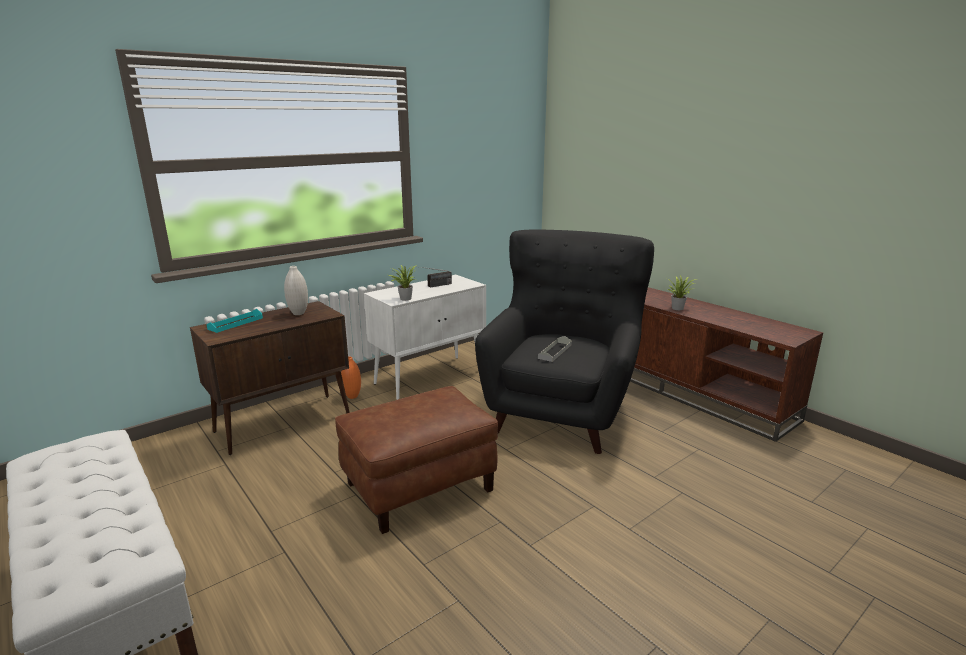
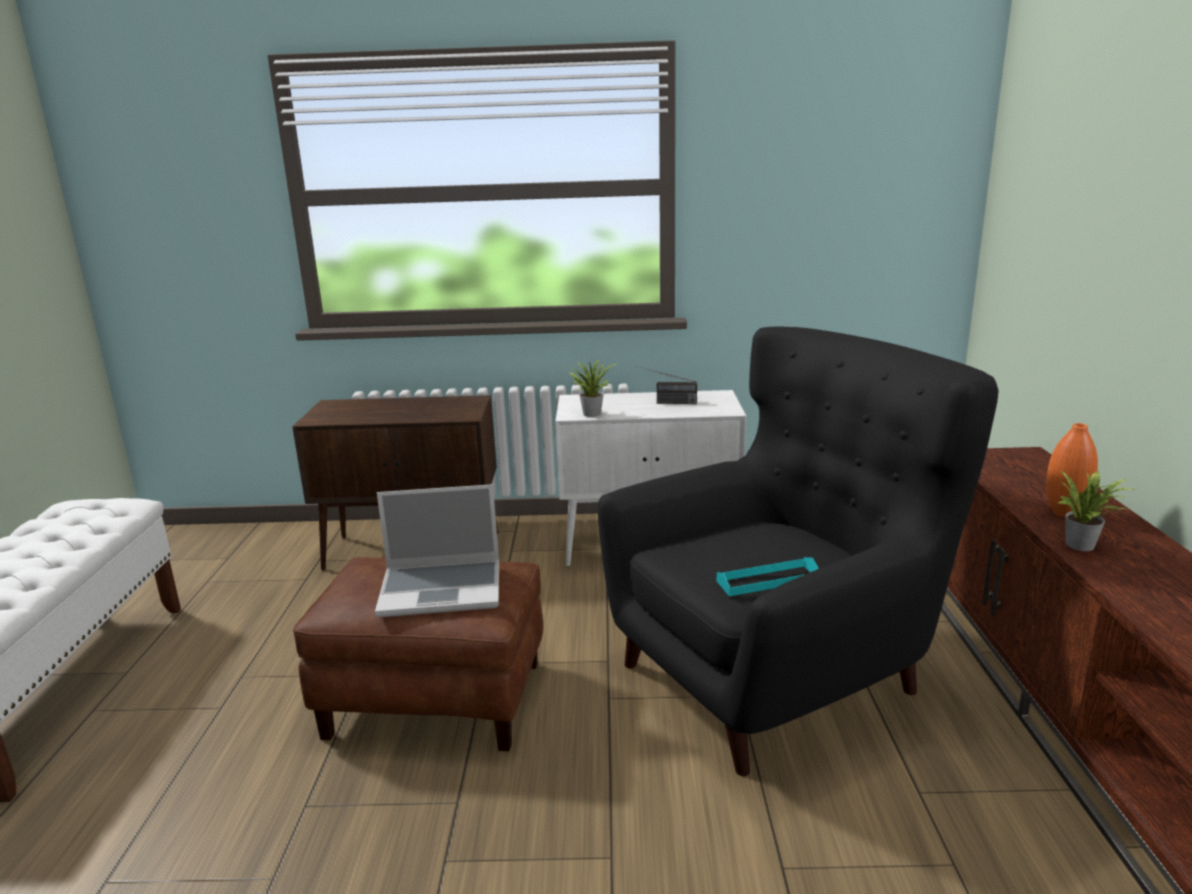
camera: 40 degrees right, 0 degrees up
turquoise tray [206,309,263,333] -> turquoise tray moved to [717,557,819,596]
white vase [284,266,308,315] -> none
orange vase [341,357,361,399] -> orange vase moved to [1046,423,1098,517]
grey tray [538,336,572,362] -> none
none -> laptop [375,484,499,617]

